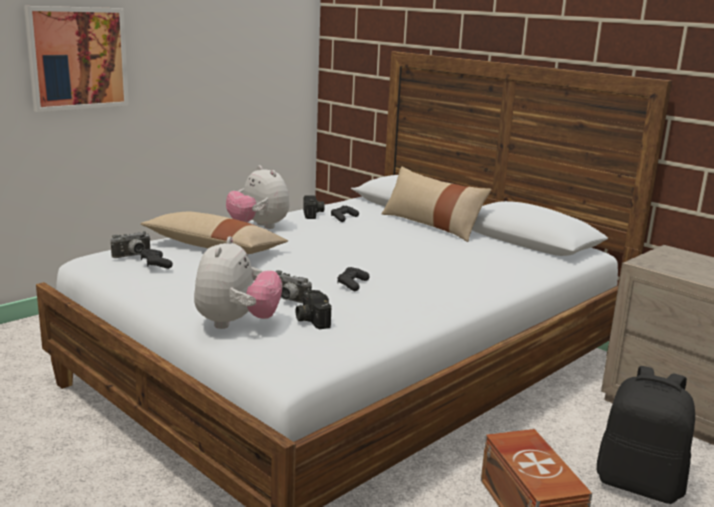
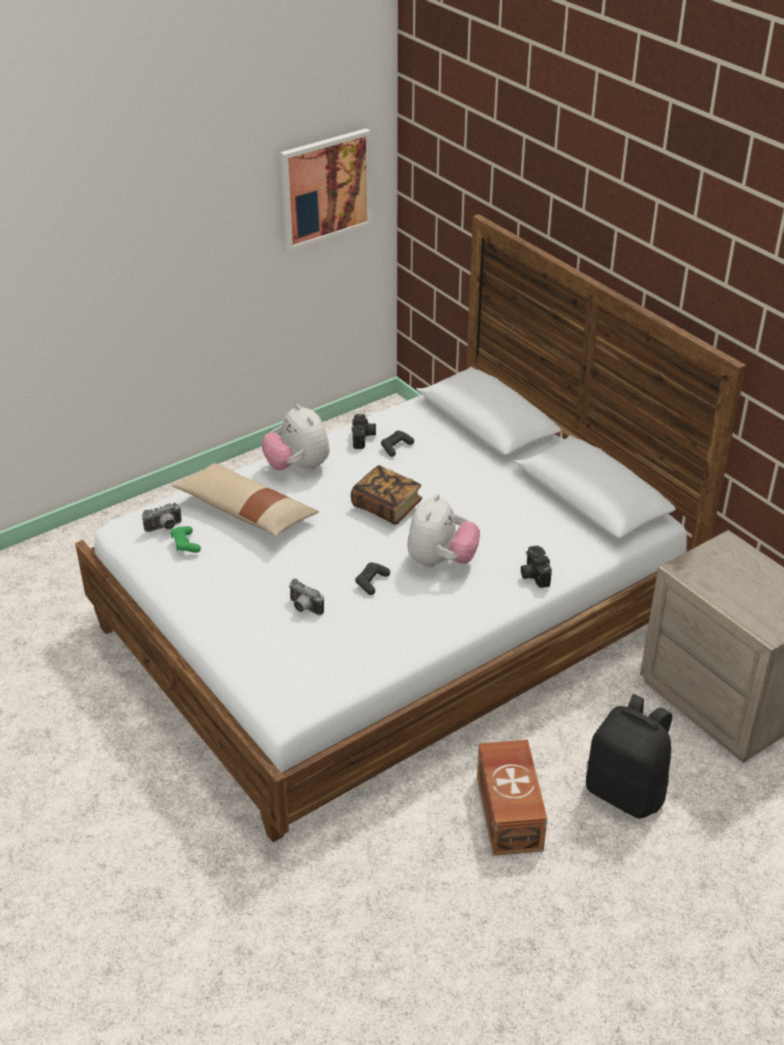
camera: 10 degrees right, 20 degrees up
picture [24,6,129,112] -> picture moved to [280,128,371,251]
black game controller [140,249,173,269] -> green game controller [171,526,201,553]
plush toy [194,236,282,329] -> plush toy moved to [407,494,480,568]
camera [296,290,331,329] -> camera moved to [521,545,552,588]
beige pillow [382,167,491,242] -> none
none -> book [351,465,422,525]

